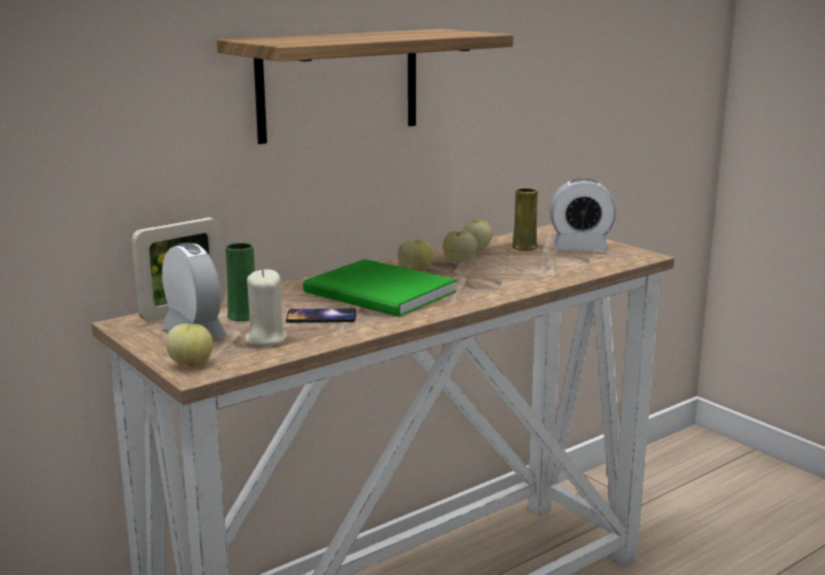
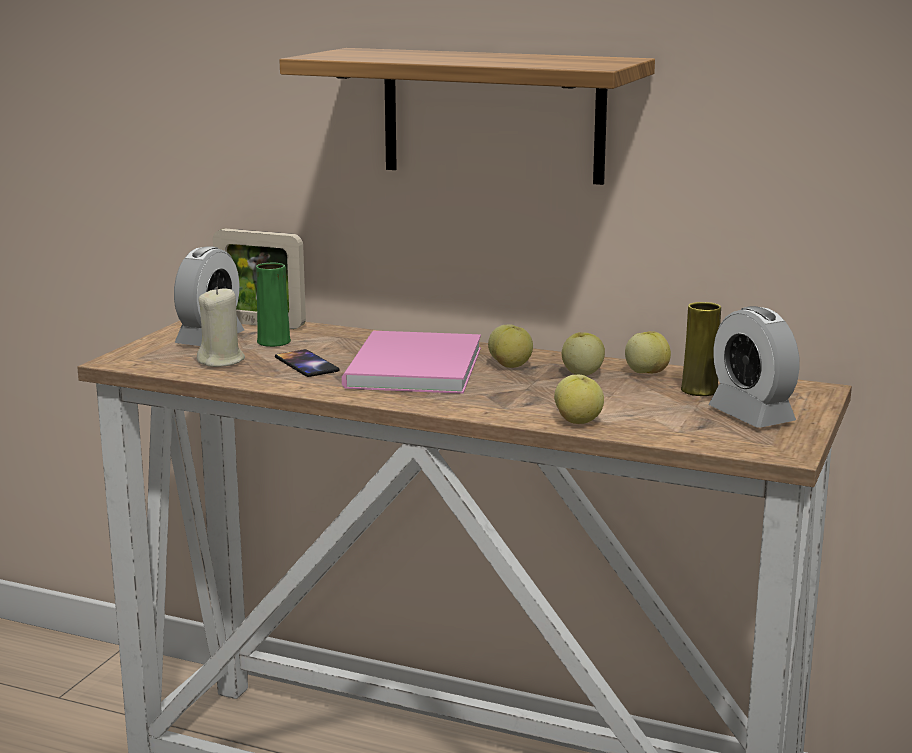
camera: 60 degrees right, 0 degrees up
apple [166,324,213,366] -> apple moved to [554,375,604,424]
green book [303,259,457,317] -> pink book [342,331,481,394]

